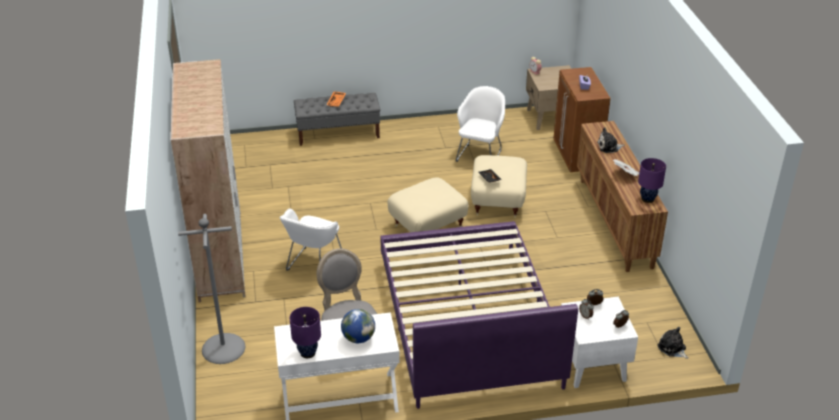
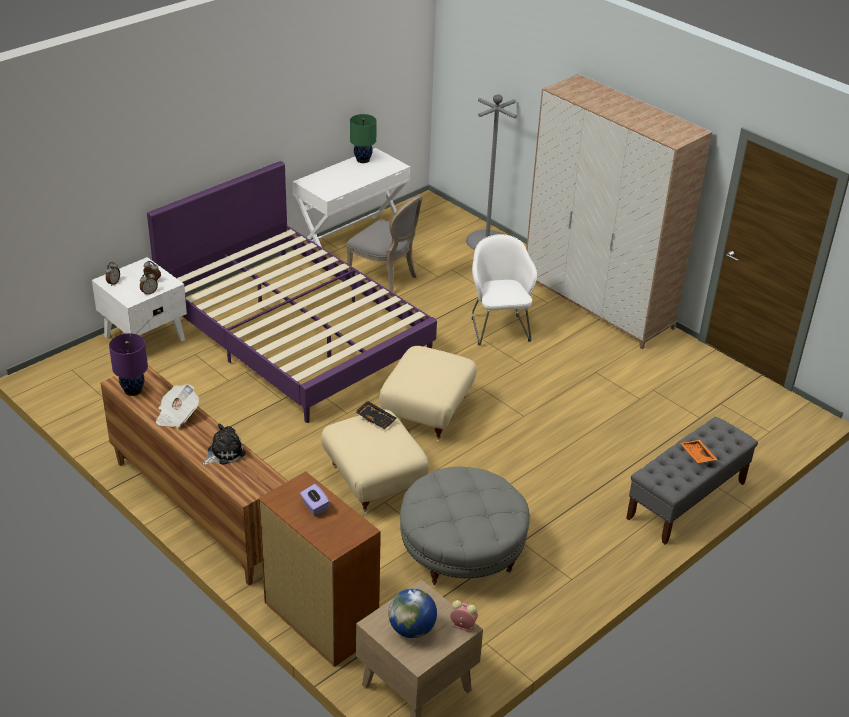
camera: 145 degrees right, 0 degrees up
purple table lamp [290,307,321,358] -> green table lamp [350,114,377,163]
globe [341,309,375,343] -> globe moved to [388,589,437,638]
white armchair [456,86,505,162] -> grey ottoman [400,467,530,585]
plush toy [657,327,689,359] -> none

